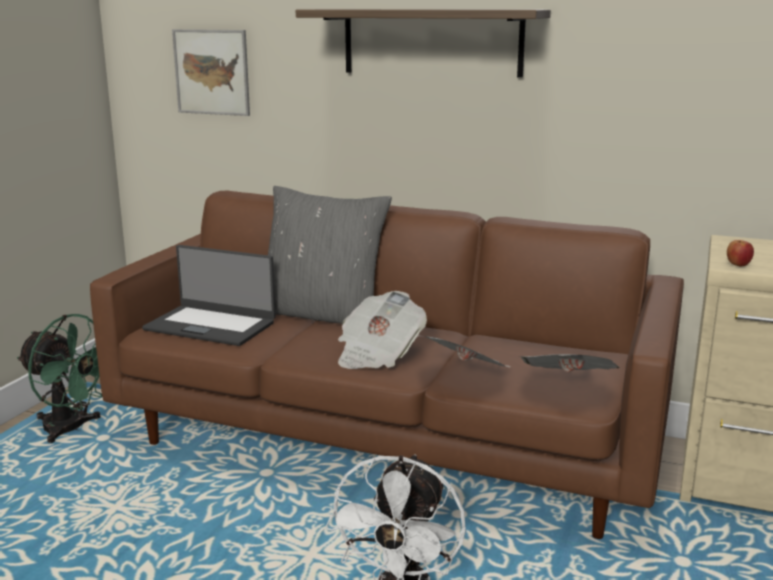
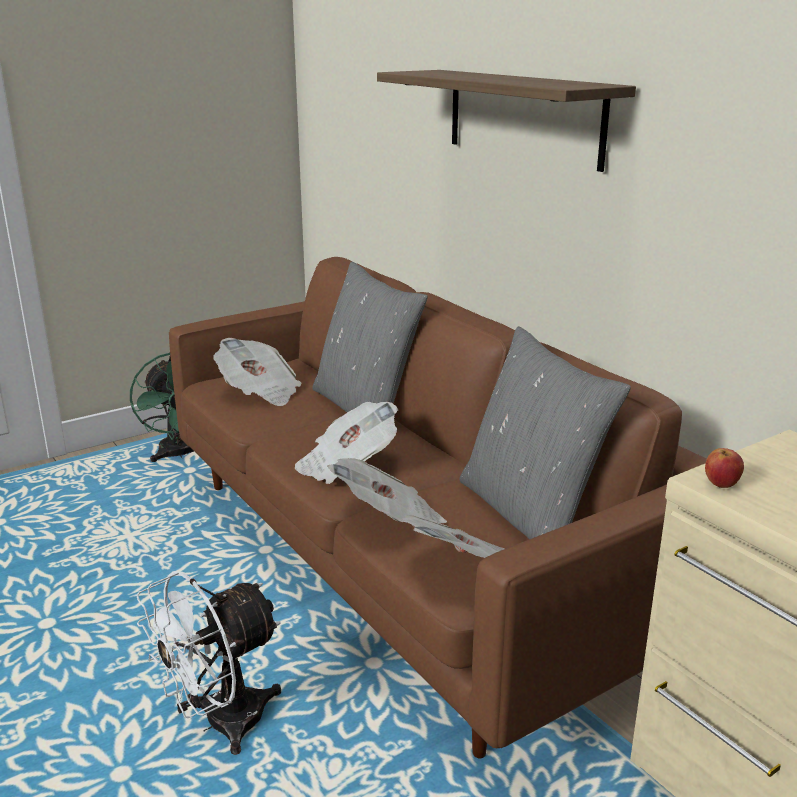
camera: 35 degrees right, 5 degrees up
laptop [142,245,276,346] -> newspaper [213,338,302,406]
picture [172,29,250,116] -> none
none -> grey pillow [460,326,631,539]

